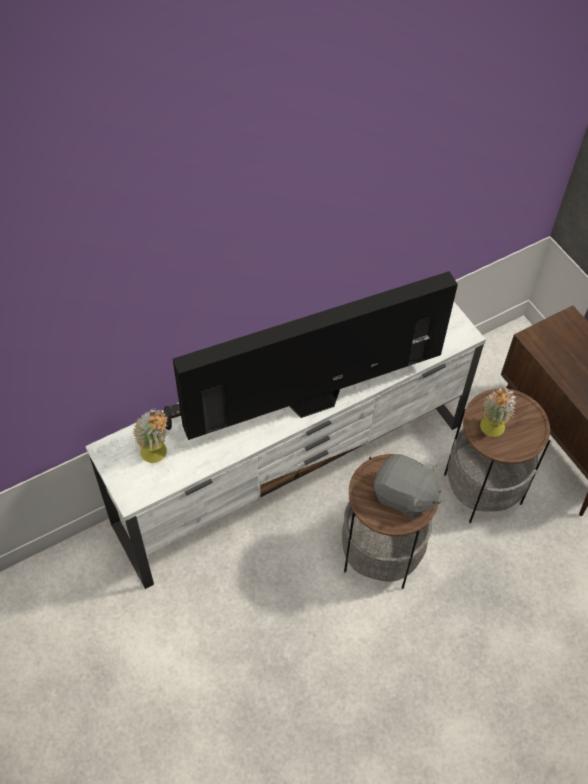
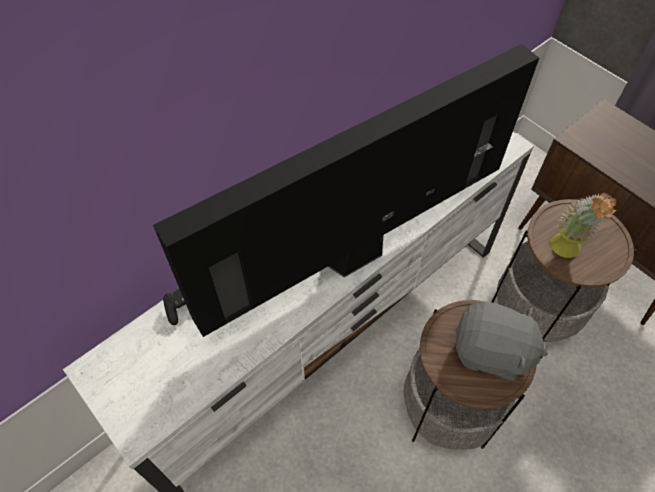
camera: 10 degrees left, 0 degrees up
potted plant [132,409,168,463] -> none

